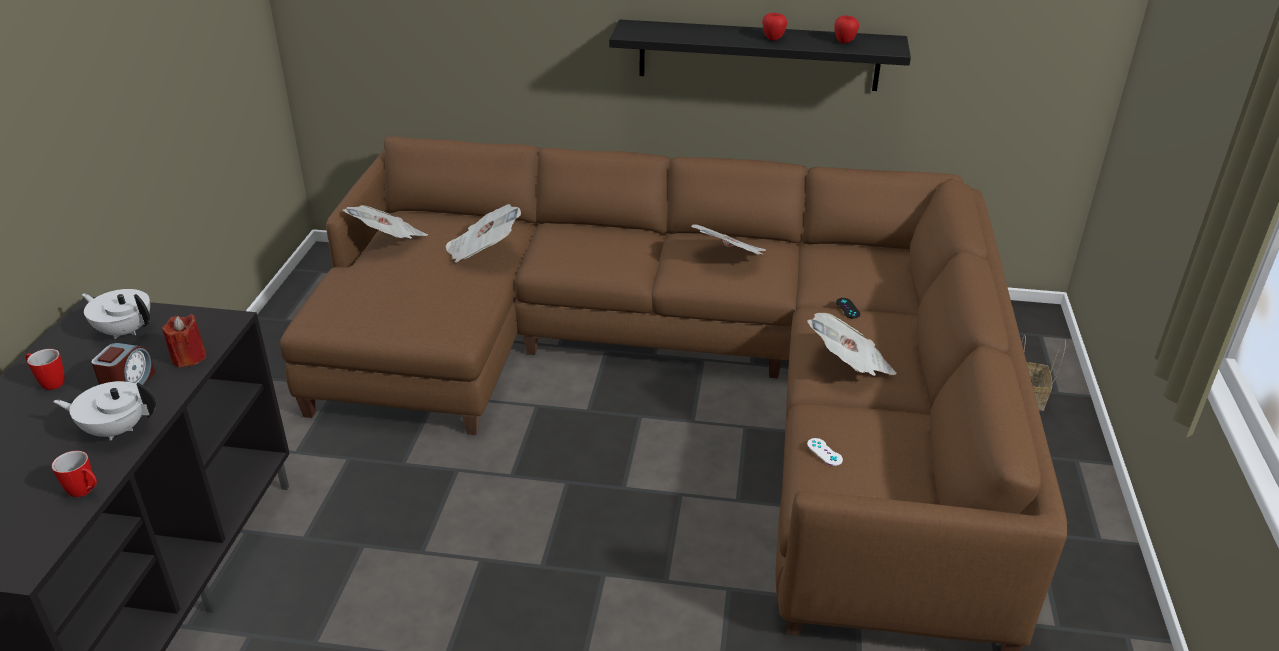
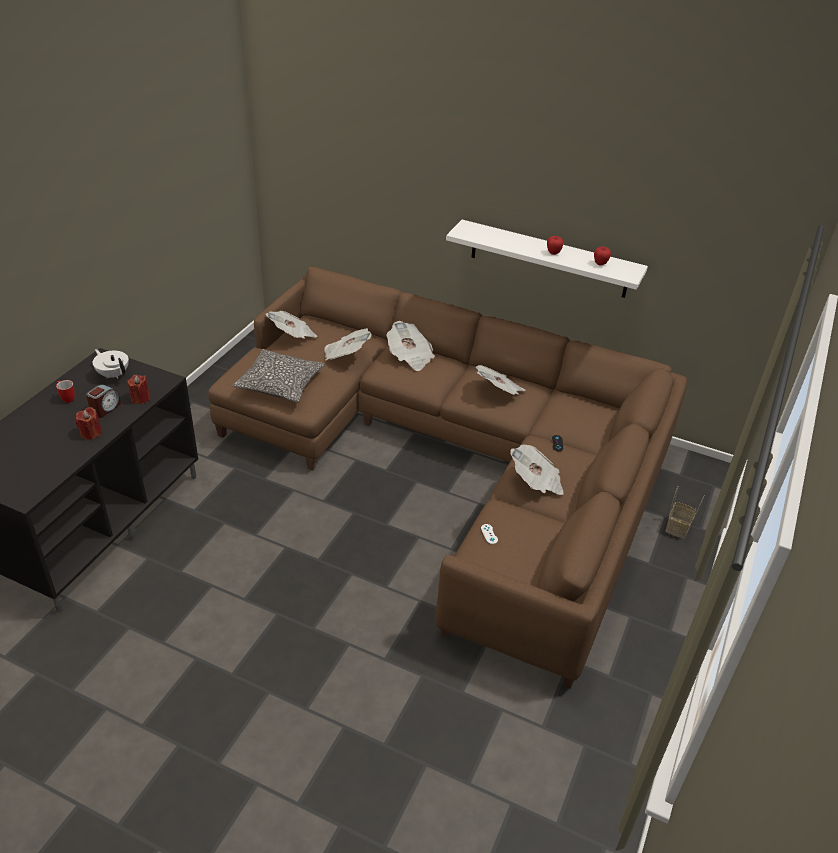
camera: 15 degrees right, 5 degrees up
mug [52,451,97,497] -> none
white teapot [53,381,156,441] -> red candle [76,407,102,440]
black shelf [609,19,911,91] -> white shelf [446,220,648,298]
none -> pillow [232,349,325,403]
none -> newspaper [386,321,435,371]

